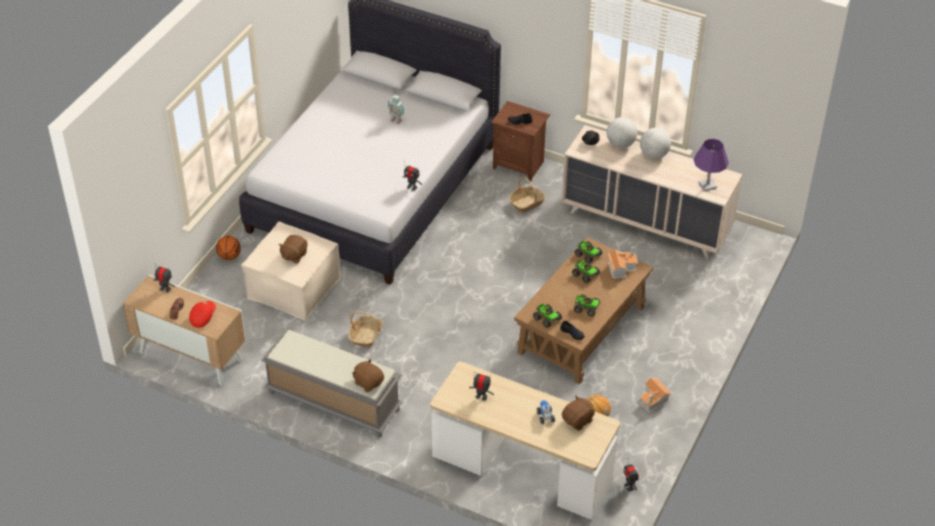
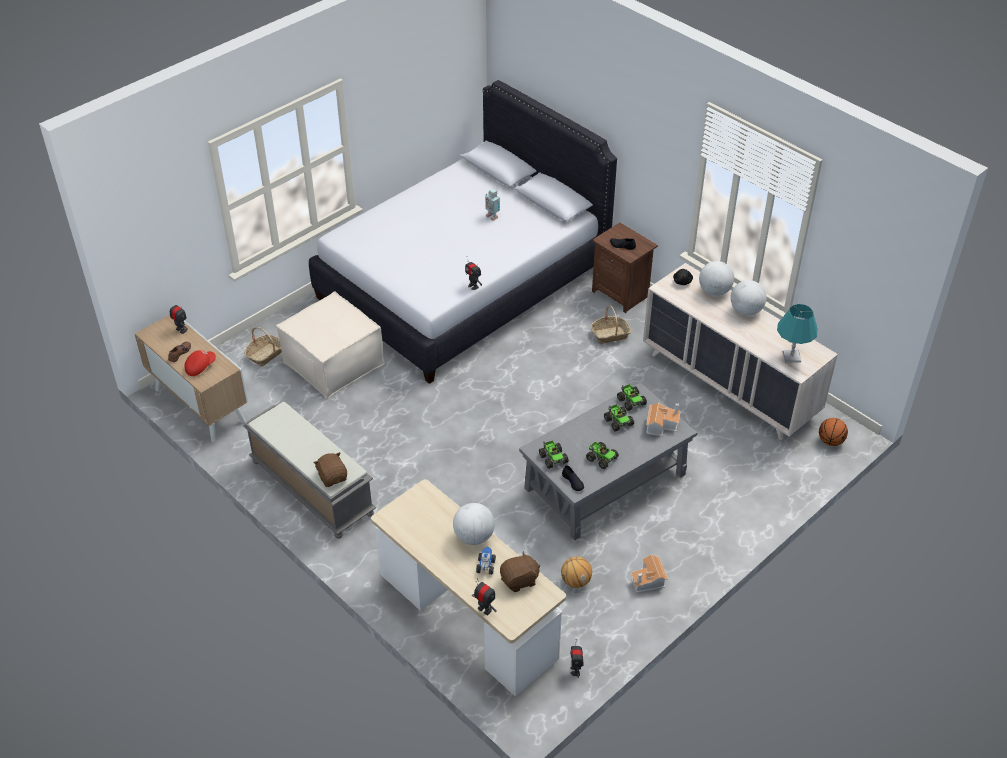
camera: 20 degrees right, 0 degrees up
basketball [216,236,241,260] -> basketball moved to [819,418,848,446]
brown plush toy [278,235,308,263] -> none
basket [348,311,383,348] -> basket moved to [244,327,282,366]
toy robot [469,371,494,401] -> toy robot moved to [472,578,497,616]
brown coffee table [514,237,653,384] -> grey coffee table [519,382,697,540]
purple table lamp [693,139,729,191] -> turquoise table lamp [777,304,818,363]
none -> globe [453,503,495,545]

